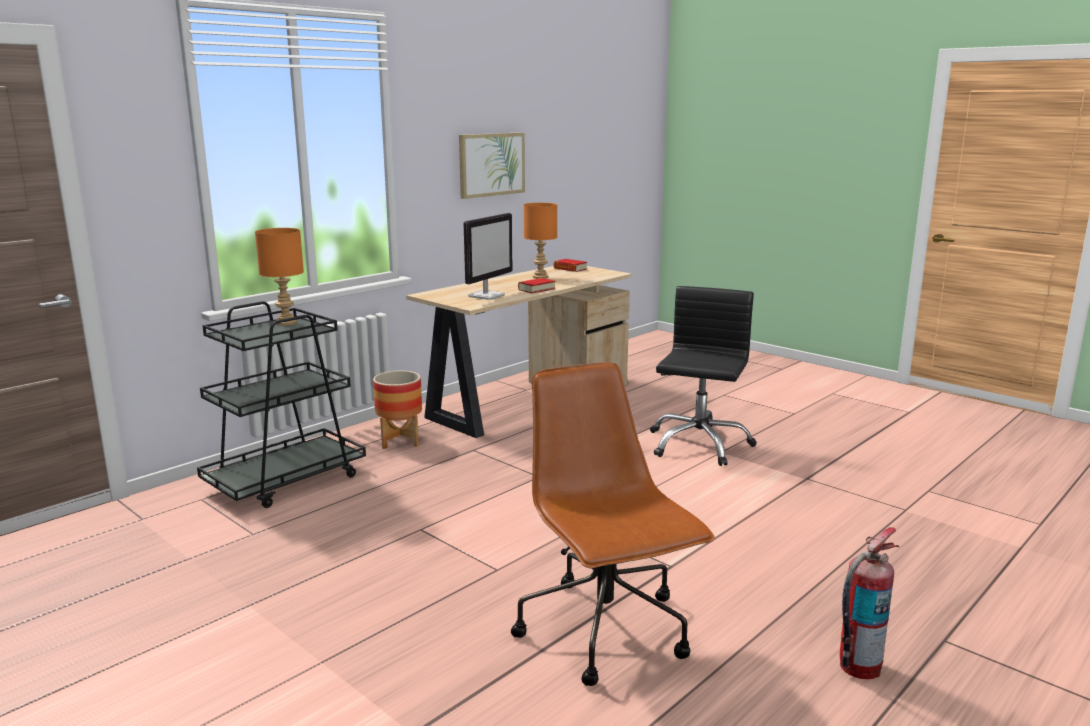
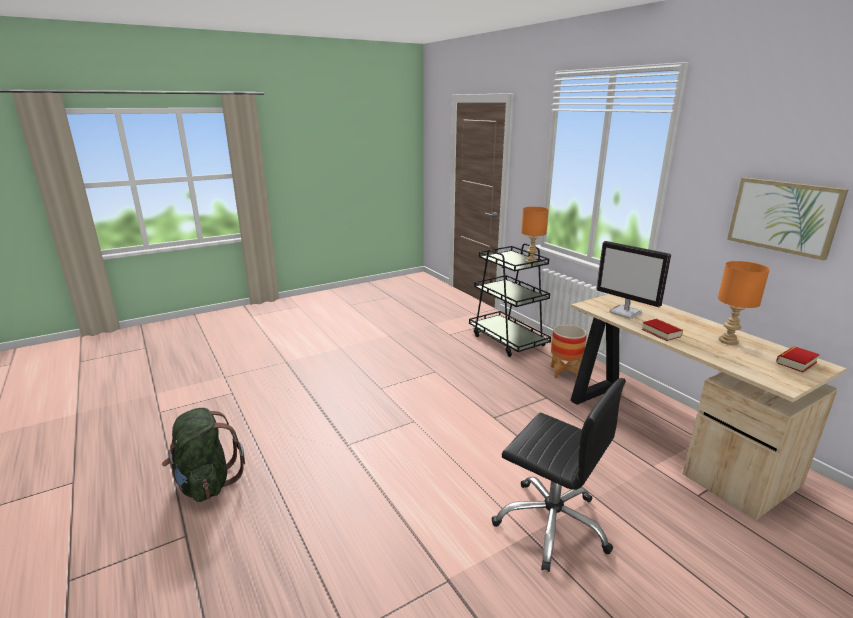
camera: 105 degrees right, 5 degrees up
brown office chair [511,362,715,686] -> none
fire extinguisher [840,527,899,679] -> green backpack [162,408,245,502]

